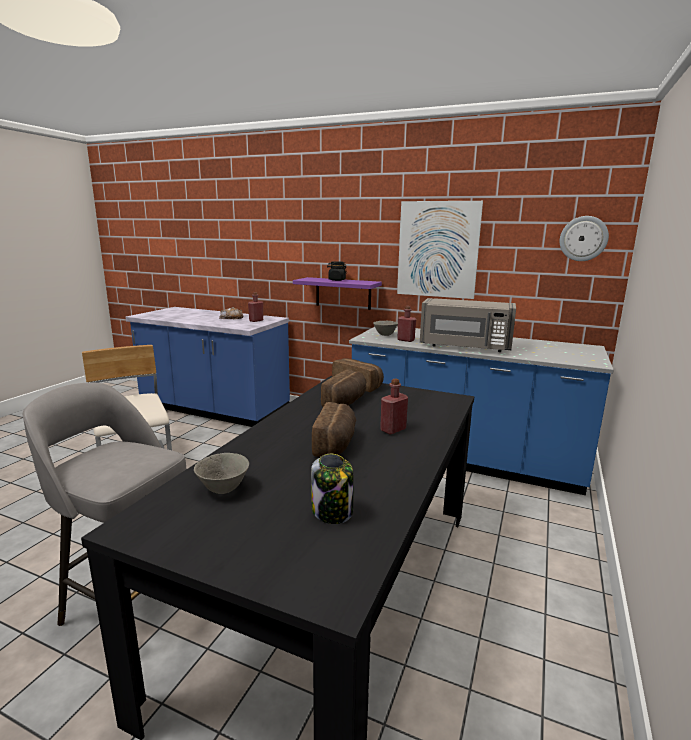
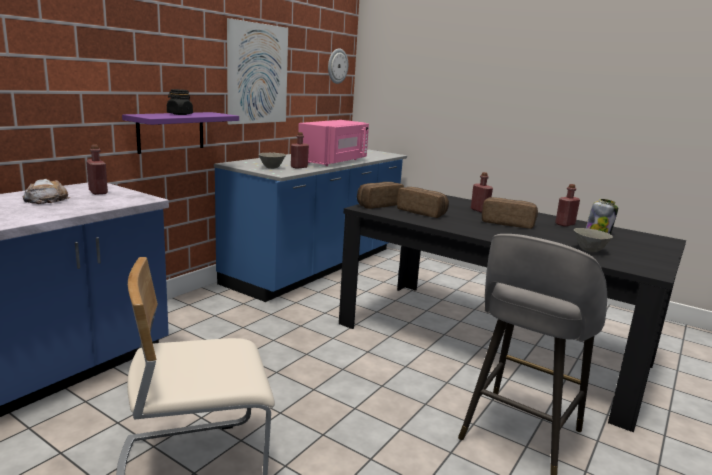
camera: 80 degrees left, 0 degrees up
grey microwave [420,298,516,352] -> pink microwave [298,120,369,166]
none -> red bottle [555,184,580,227]

